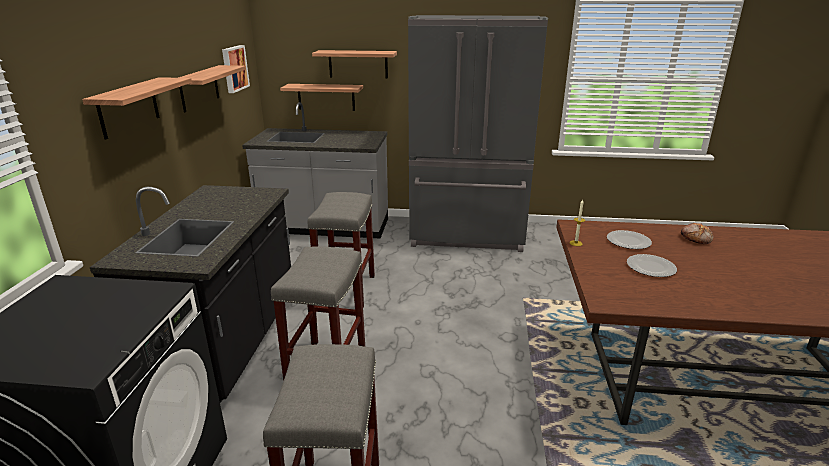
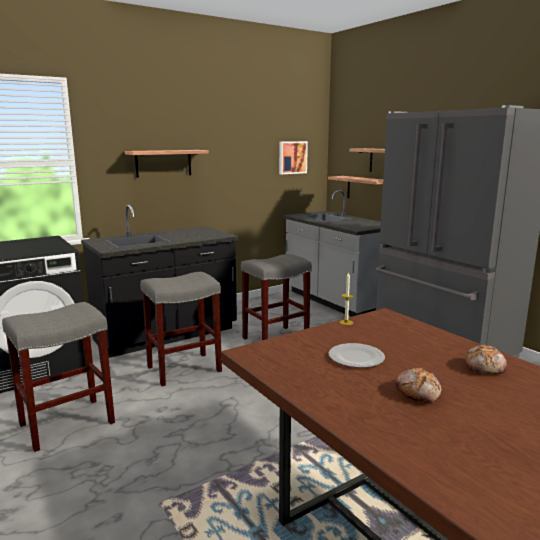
camera: 50 degrees right, 10 degrees down
shelf [178,65,246,113] -> none
plate [607,230,652,249] -> none
none -> bread [395,367,442,403]

